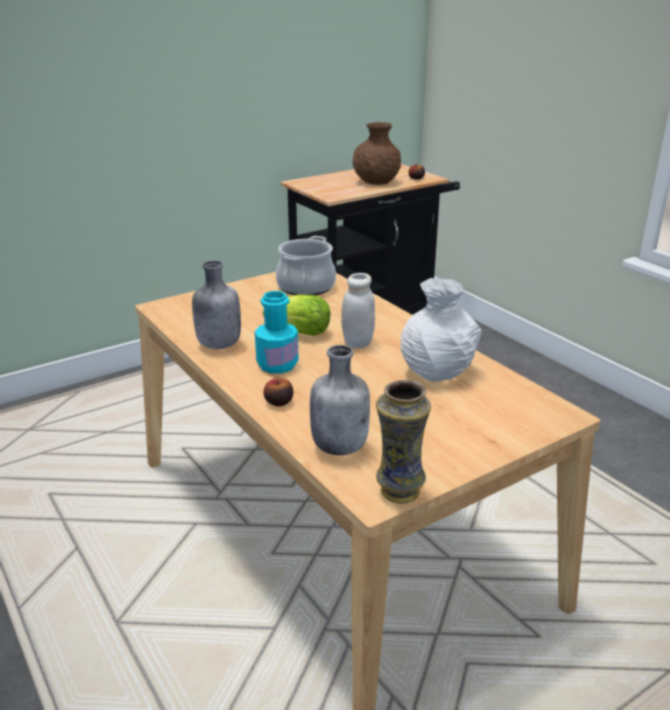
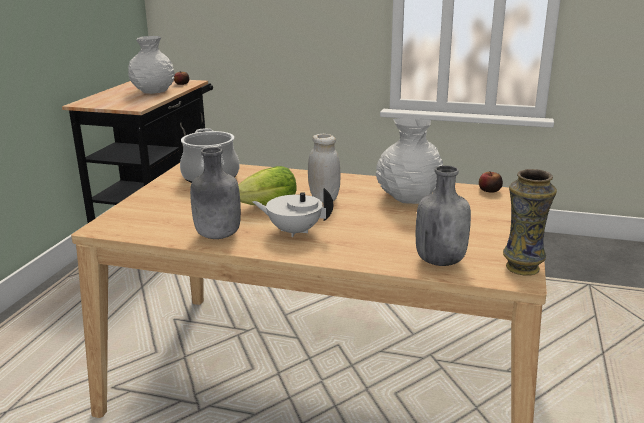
camera: 40 degrees left, 5 degrees down
turquoise bottle [255,291,298,374] -> white teapot [252,188,333,237]
apple [264,378,293,406] -> apple moved to [479,171,503,192]
brown vase [353,122,401,185] -> white vase [128,36,175,94]

